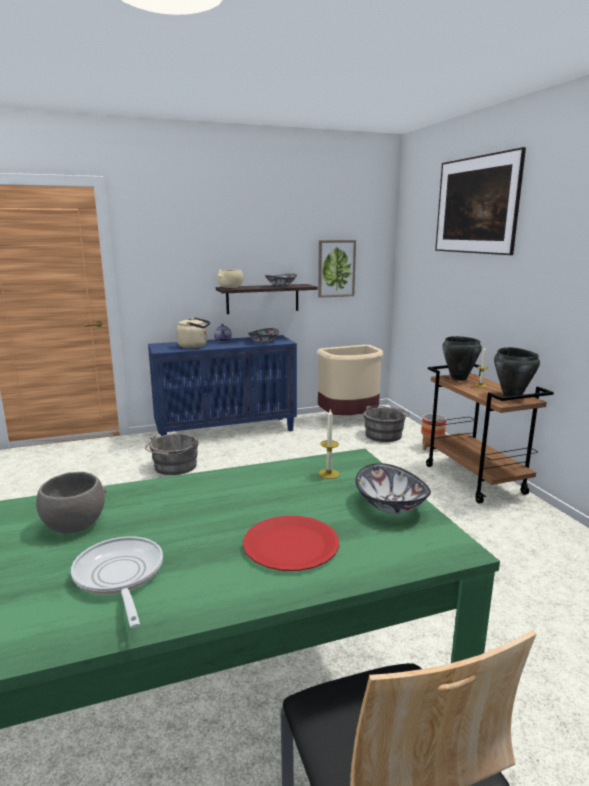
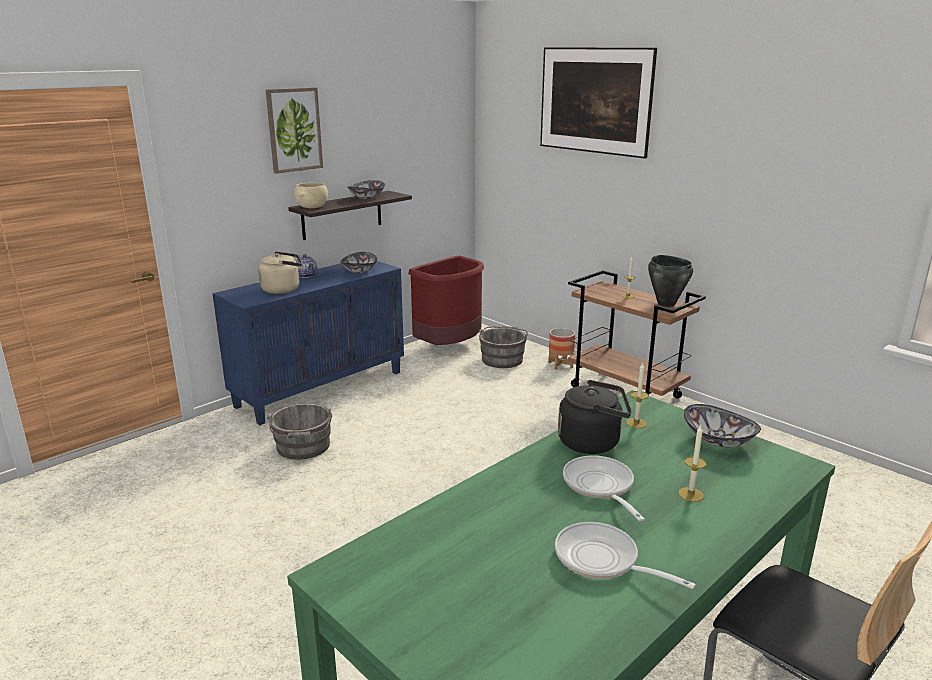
camera: 25 degrees left, 5 degrees up
grey bowl [36,472,106,533] -> none
red plate [243,516,339,571] -> candle [678,425,707,502]
beige trash can [317,345,384,415] -> red trash can [408,256,484,345]
picture [318,240,356,298] -> picture moved to [266,87,323,174]
black cooking pot [442,336,482,381] -> none
none -> black kettle [558,380,631,454]
none -> frying pan [563,455,645,521]

